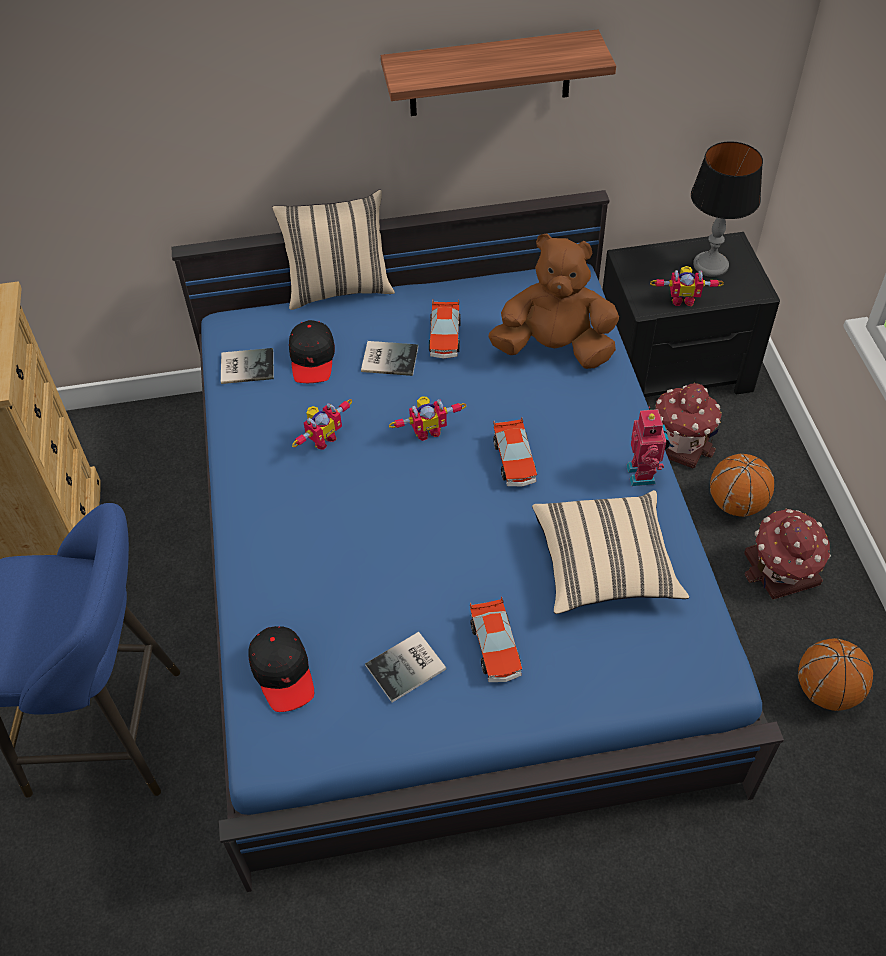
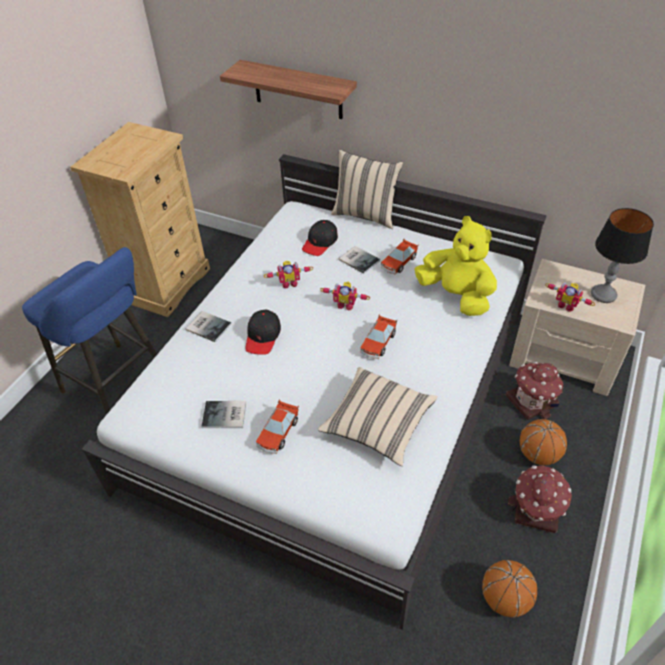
camera: 35 degrees right, 5 degrees down
blue bed [172,190,784,892] -> white bed [82,154,547,630]
book [221,348,274,384] -> book moved to [186,311,231,342]
black cap [248,626,314,712] -> black cap moved to [246,310,281,355]
shelf [381,29,616,116] -> shelf moved to [220,60,357,119]
brown plush toy [488,234,619,369] -> yellow plush toy [415,216,497,316]
black nightstand [602,232,780,397] -> beige nightstand [509,259,645,396]
toy robot [626,406,670,486] -> none

